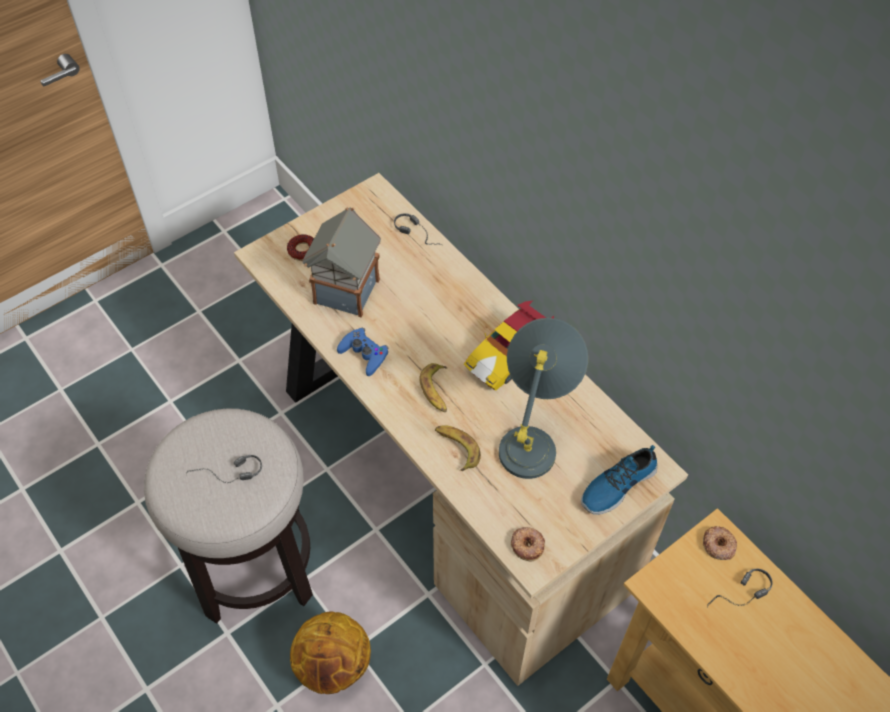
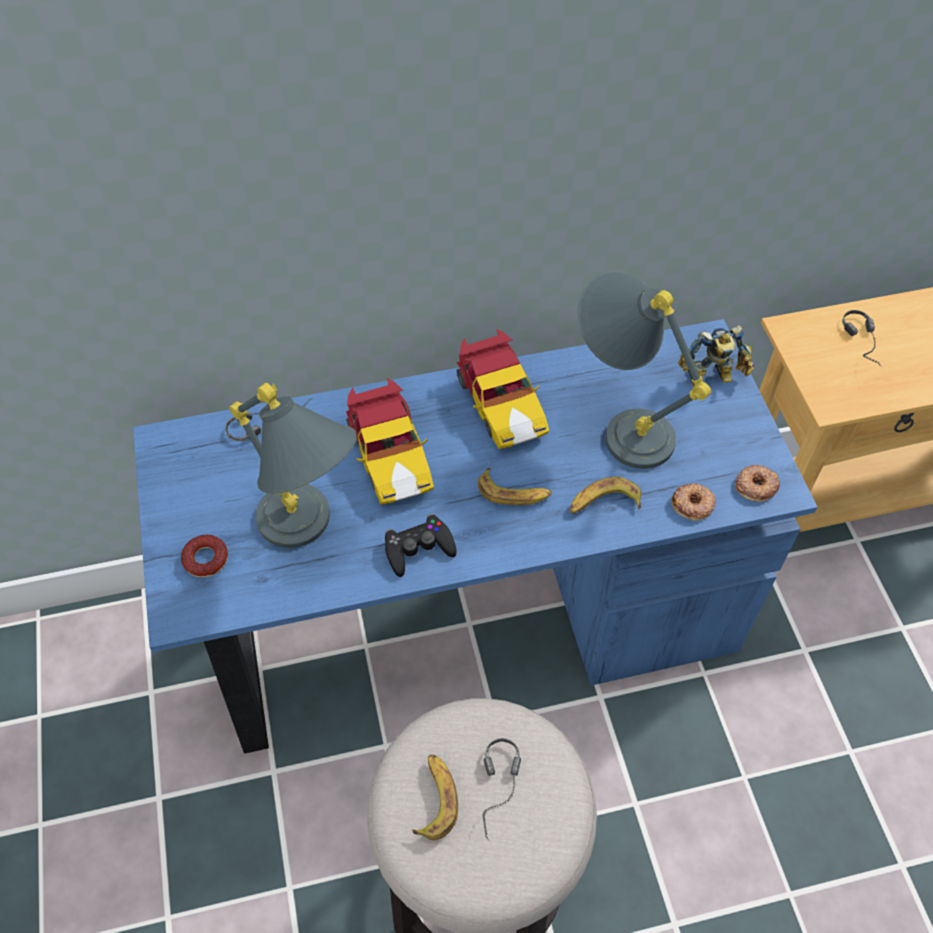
camera: 65 degrees left, 0 degrees up
beige desk [234,173,688,686] -> blue desk [133,319,817,754]
basketball [290,612,371,694] -> none
toy house [302,207,381,318] -> grey table lamp [229,383,357,548]
blue game controller [337,327,388,376] -> black game controller [385,514,456,577]
shoe [581,445,657,515] -> toy robot [678,325,754,387]
donut [703,526,737,560] -> donut moved to [671,483,716,520]
none -> toy car [346,378,434,505]
none -> banana [412,754,458,840]

